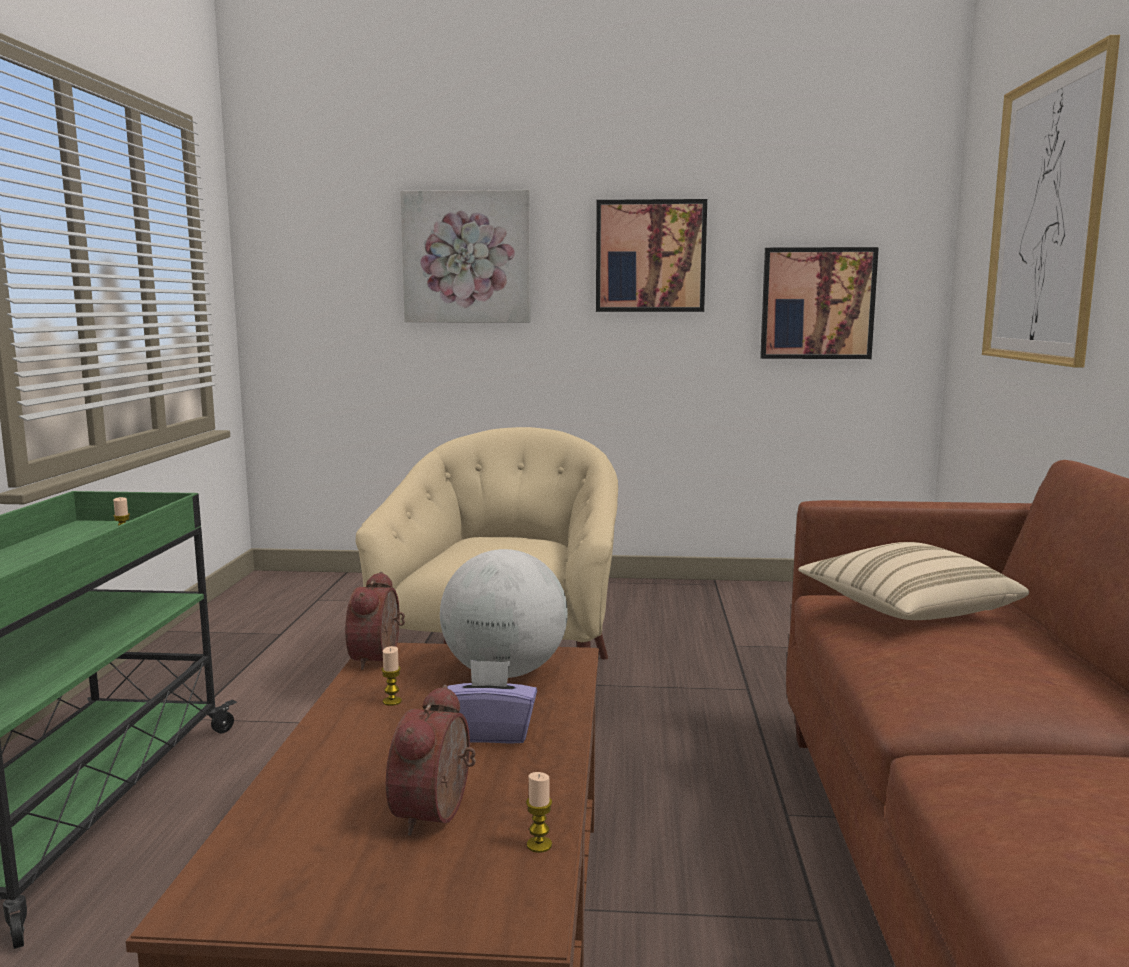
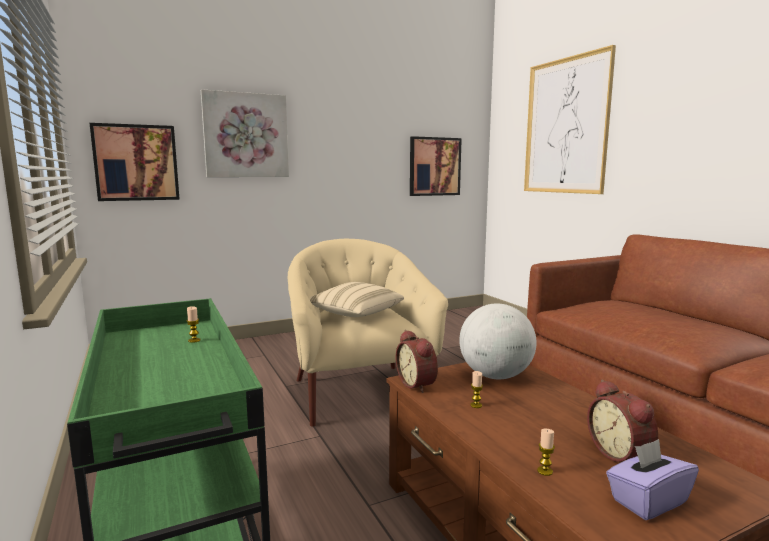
camera: 30 degrees left, 0 degrees up
purple tissue box [447,660,537,744] -> purple tissue box moved to [606,439,699,520]
candle [526,772,552,853] -> candle moved to [537,429,555,476]
picture [596,199,707,312] -> picture moved to [90,123,180,201]
beige pillow [798,542,1029,620] -> beige pillow moved to [310,282,404,317]

